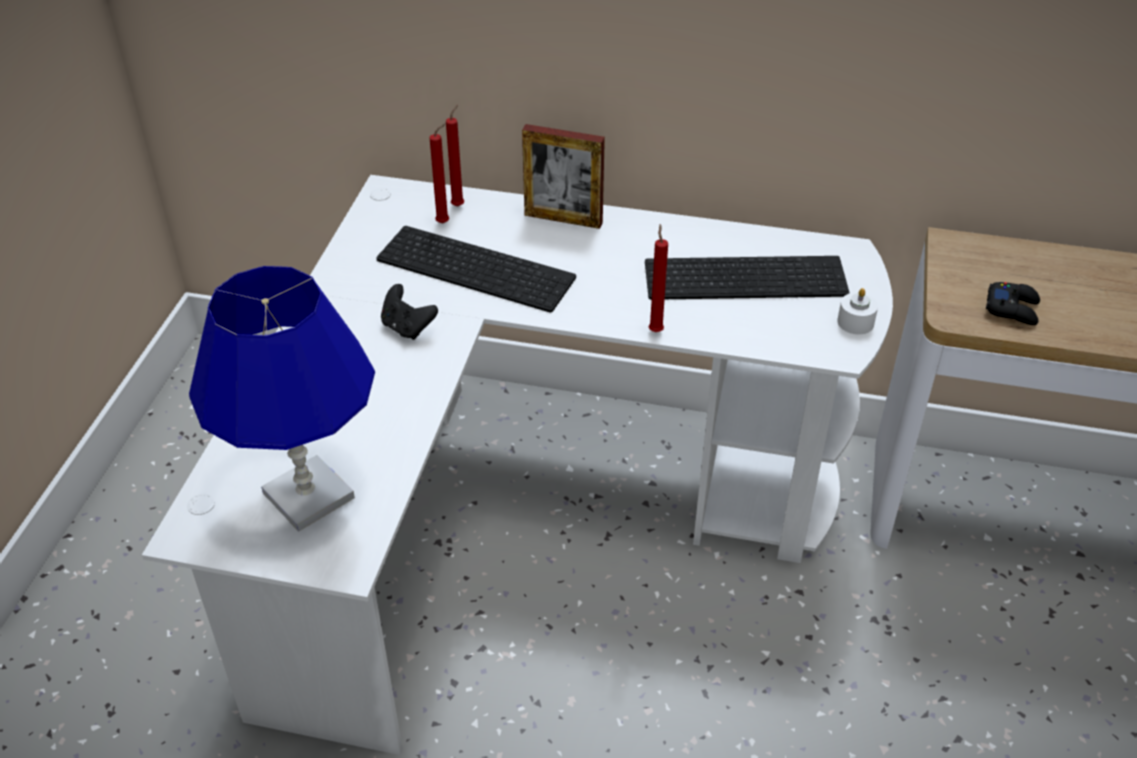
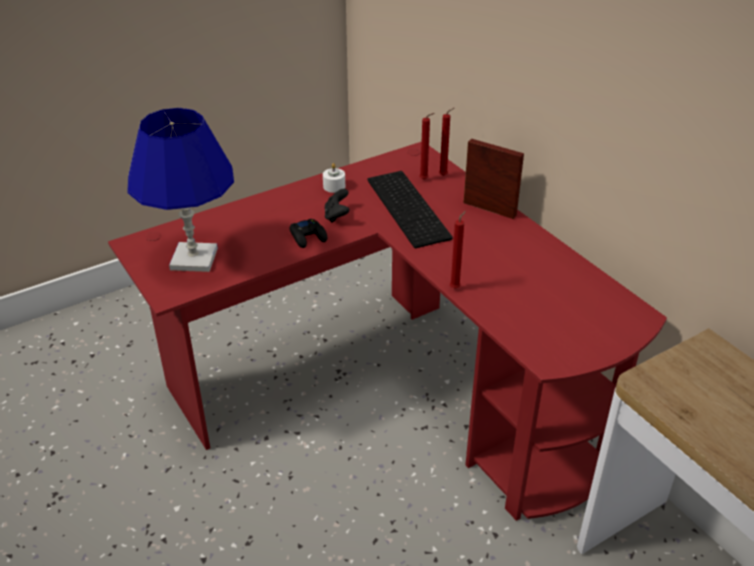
camera: 45 degrees right, 5 degrees down
white desk [142,175,893,755] -> red desk [108,142,667,521]
picture frame [522,124,605,229] -> picture frame turned 150 degrees clockwise [463,139,524,219]
keyboard [645,256,850,300] -> none
white candle [837,288,878,335] -> white candle moved to [323,163,345,193]
black game controller [986,282,1040,325] -> black game controller moved to [289,219,327,248]

